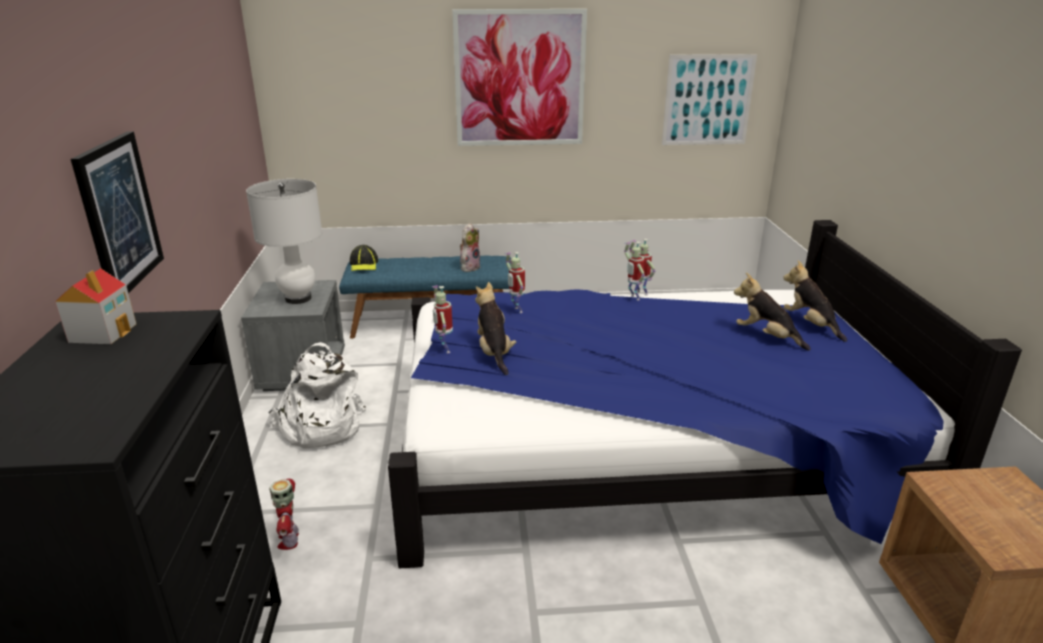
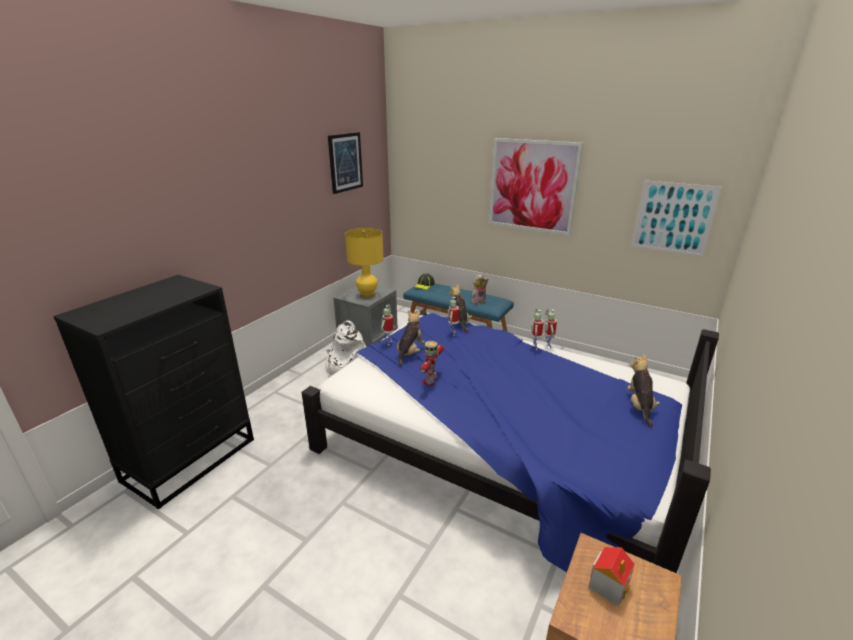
camera: 35 degrees right, 0 degrees up
toy house [55,268,136,344] -> toy house moved to [589,547,635,607]
picture [71,131,164,293] -> picture moved to [328,132,363,194]
white table lamp [246,179,323,304] -> yellow table lamp [345,228,384,298]
toy robot [269,479,299,550] -> toy robot moved to [420,341,444,386]
plush toy [734,273,811,351] -> plush toy moved to [449,284,472,333]

